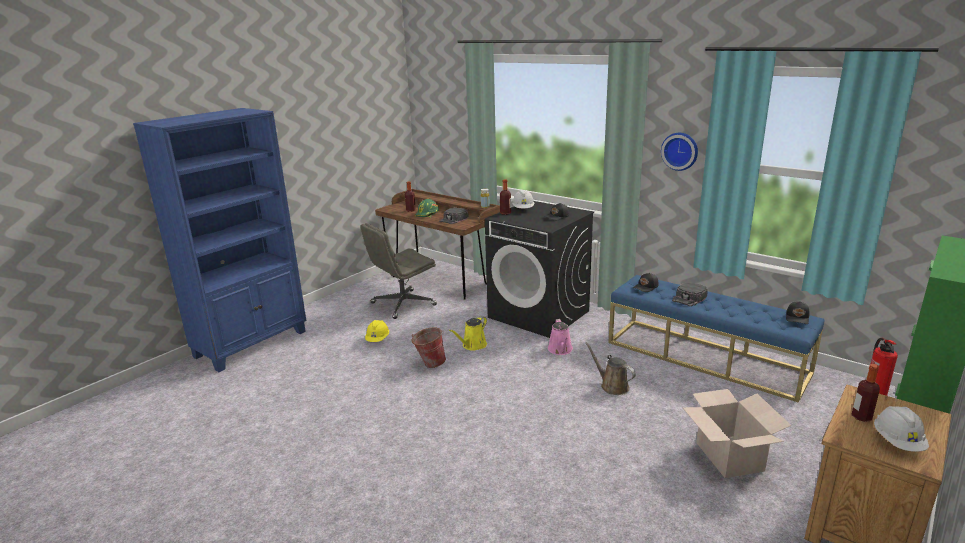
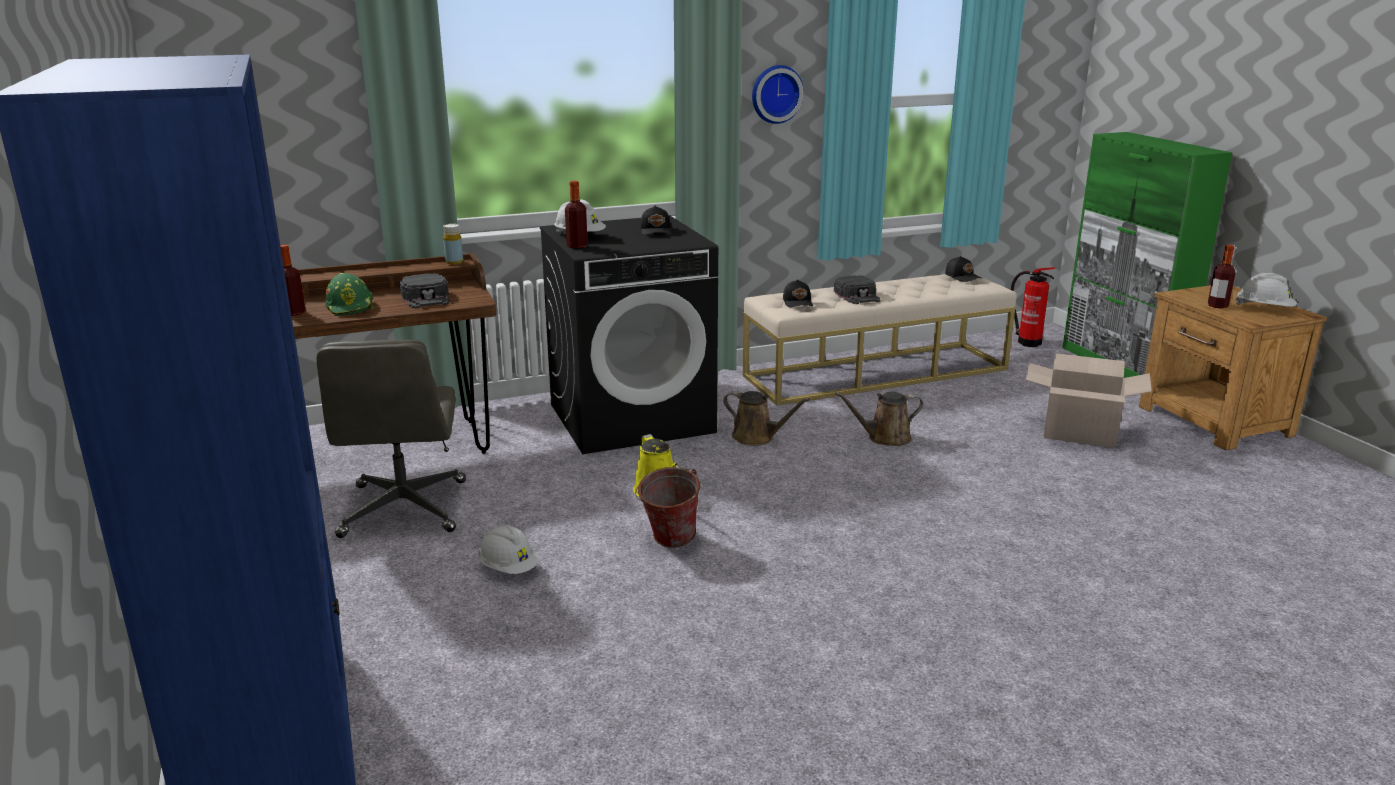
camera: 60 degrees left, 0 degrees up
yellow hard hat [365,320,389,342] -> white hard hat [478,525,540,574]
pink watering can [548,319,573,355] -> brown watering can [723,391,810,446]
blue bench [608,275,824,403] -> beige bench [743,273,1017,406]

